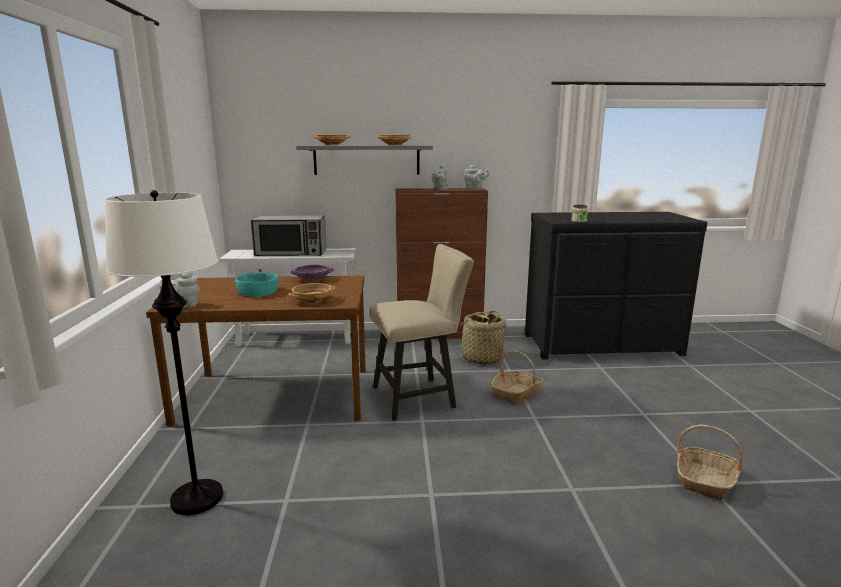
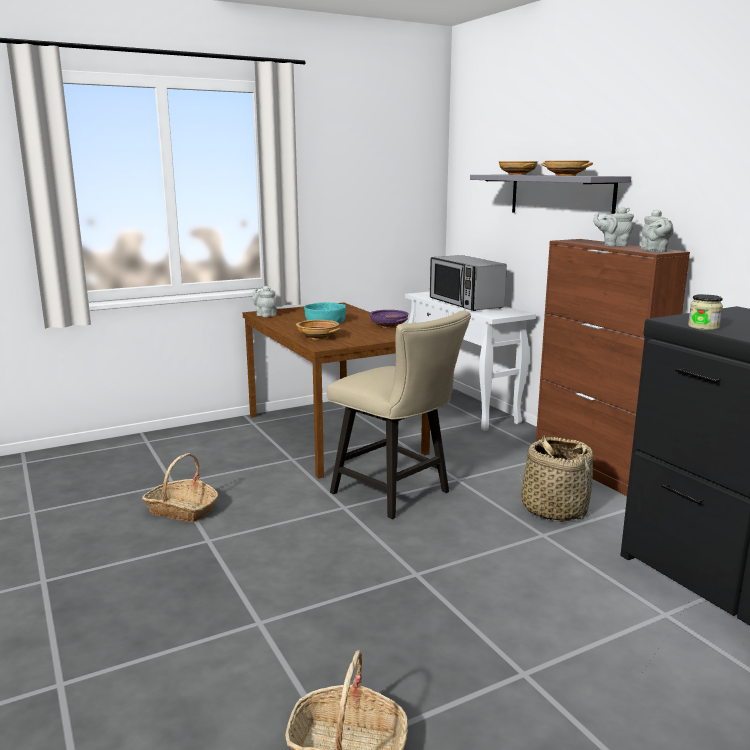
camera: 65 degrees right, 0 degrees up
white floor lamp [105,190,223,515] -> none
basket [491,351,543,404] -> basket moved to [142,453,218,522]

